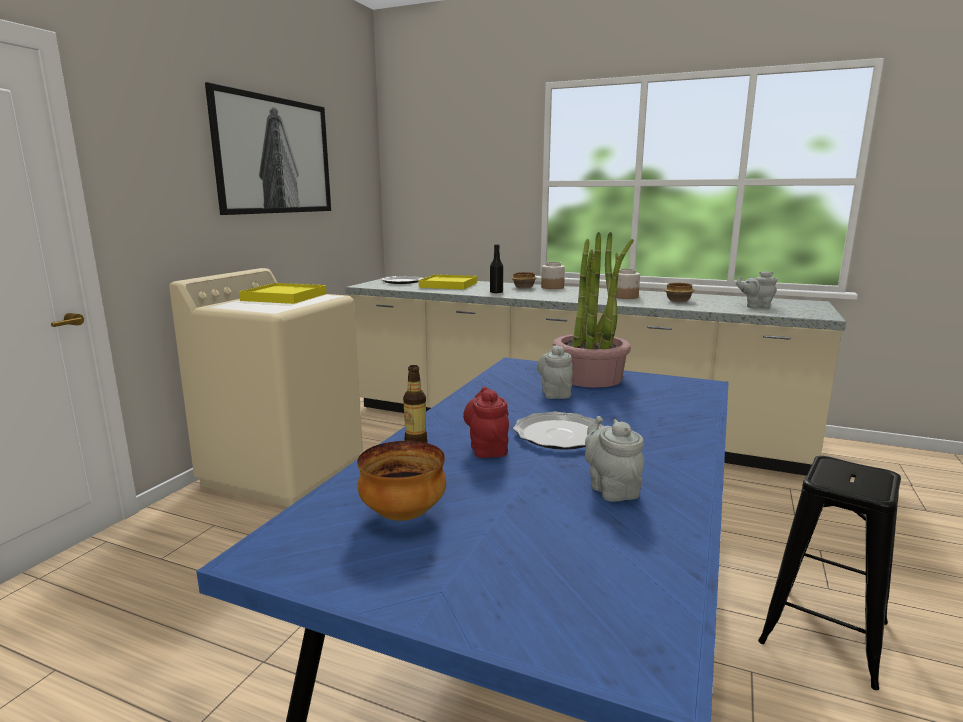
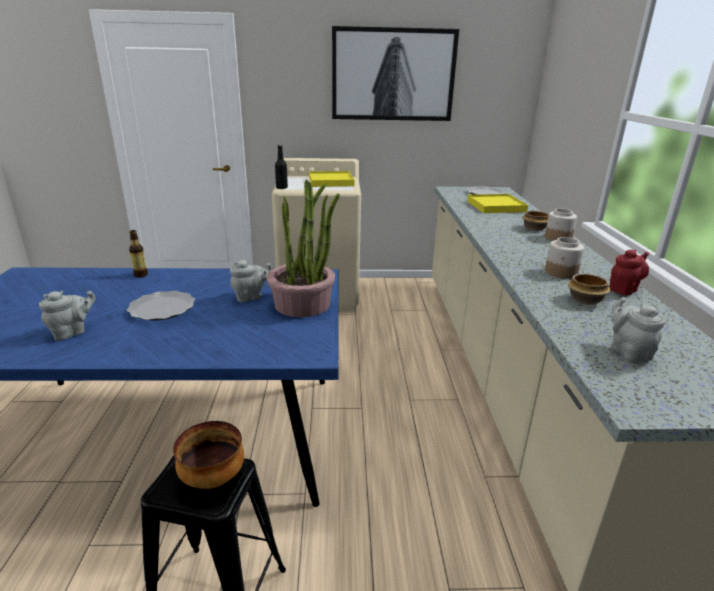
camera: 65 degrees right, 10 degrees up
bowl [357,441,446,521] -> bowl moved to [173,421,244,489]
red teapot [463,387,509,458] -> red teapot moved to [609,250,649,295]
black bottle [490,244,503,293] -> black bottle moved to [275,145,288,189]

